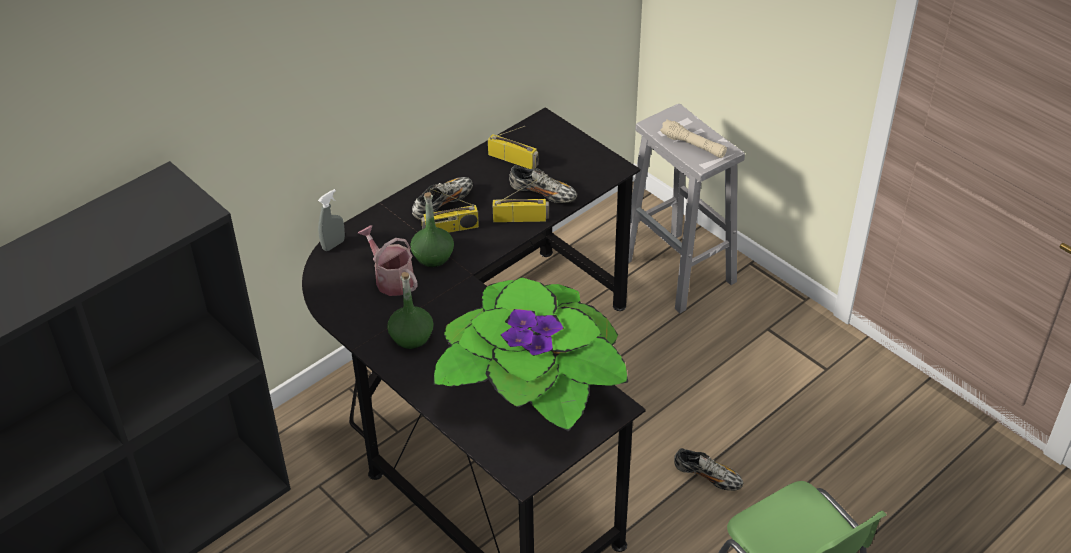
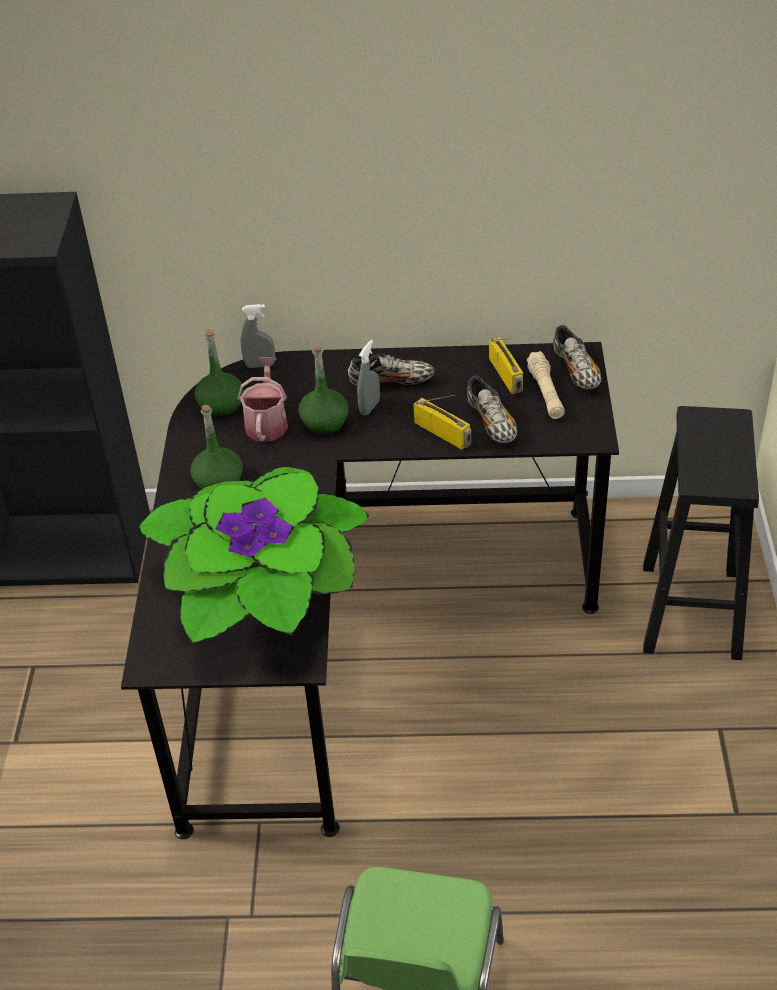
camera: 45 degrees right, 0 degrees up
radio [421,188,479,233] -> grey spray bottle [357,340,380,416]
white stool [628,104,745,313] -> black stool [643,406,759,660]
beige flashlight [660,119,727,158] -> beige flashlight moved to [527,351,565,419]
shoe [674,448,743,491] -> shoe moved to [553,325,601,390]
none -> green bottle [195,329,244,417]

